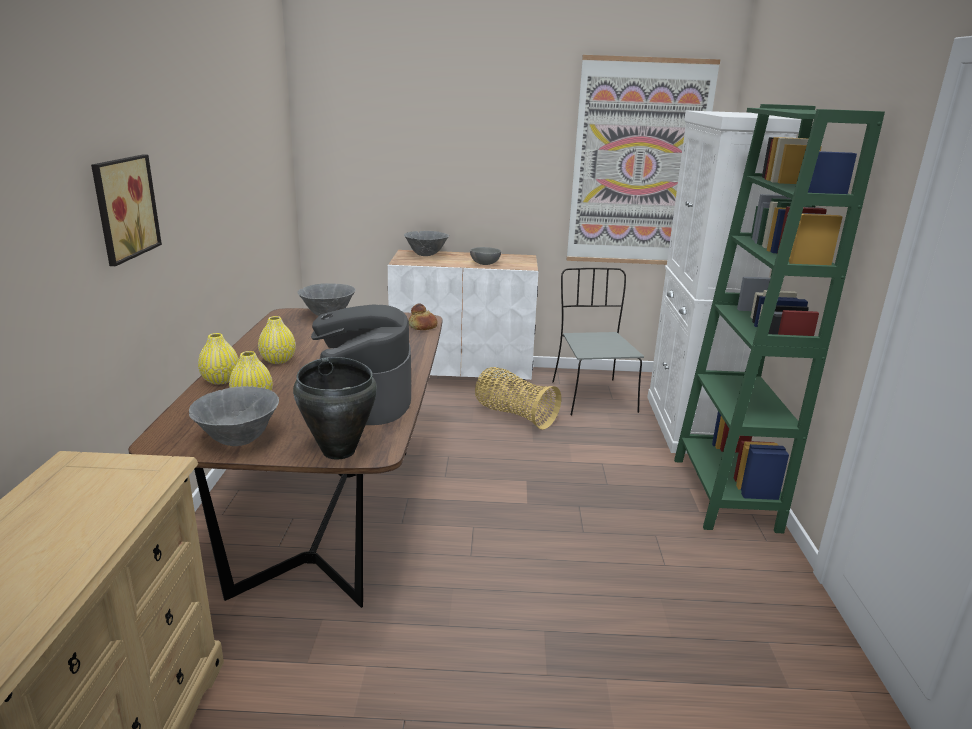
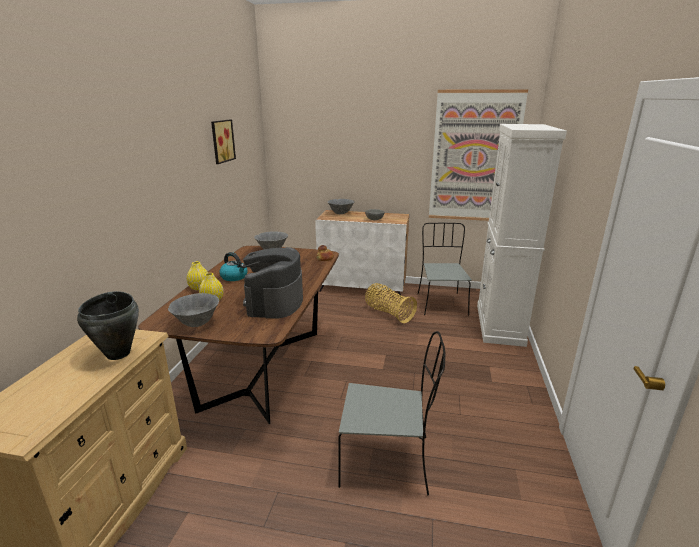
camera: 10 degrees right, 0 degrees up
picture [91,154,162,266] -> picture moved to [211,120,236,164]
yellow vase [258,316,296,364] -> kettle [220,252,248,281]
black cooking pot [293,357,377,460] -> black cooking pot moved to [77,291,139,360]
green bookcase [674,104,885,533] -> none
none -> grey chair [338,331,445,495]

